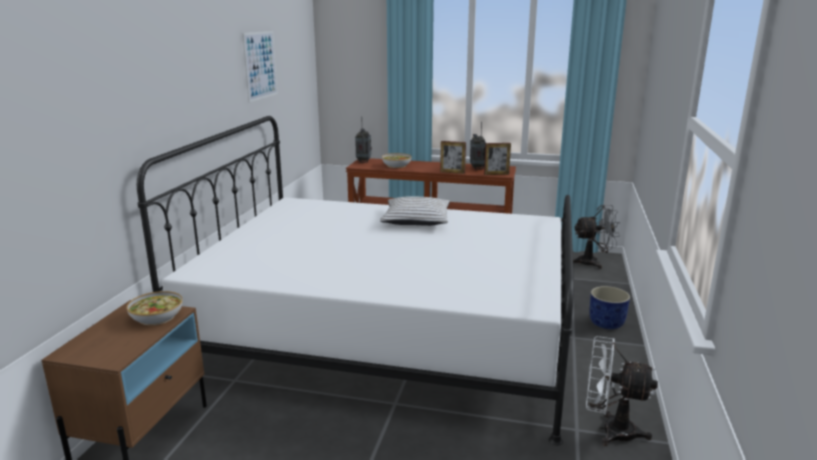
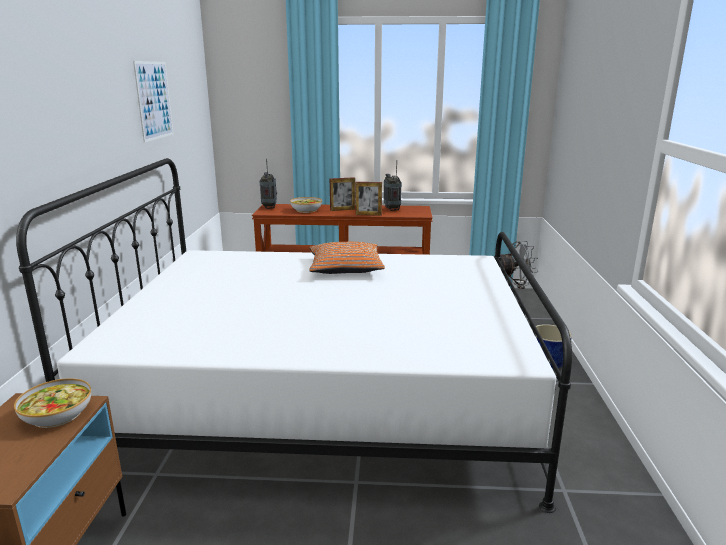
camera: 10 degrees left, 0 degrees up
white pillow [380,196,450,226] -> orange pillow [309,242,385,274]
picture frame [484,143,511,175] -> picture frame moved to [330,177,355,211]
white fan [586,336,658,446] -> none

